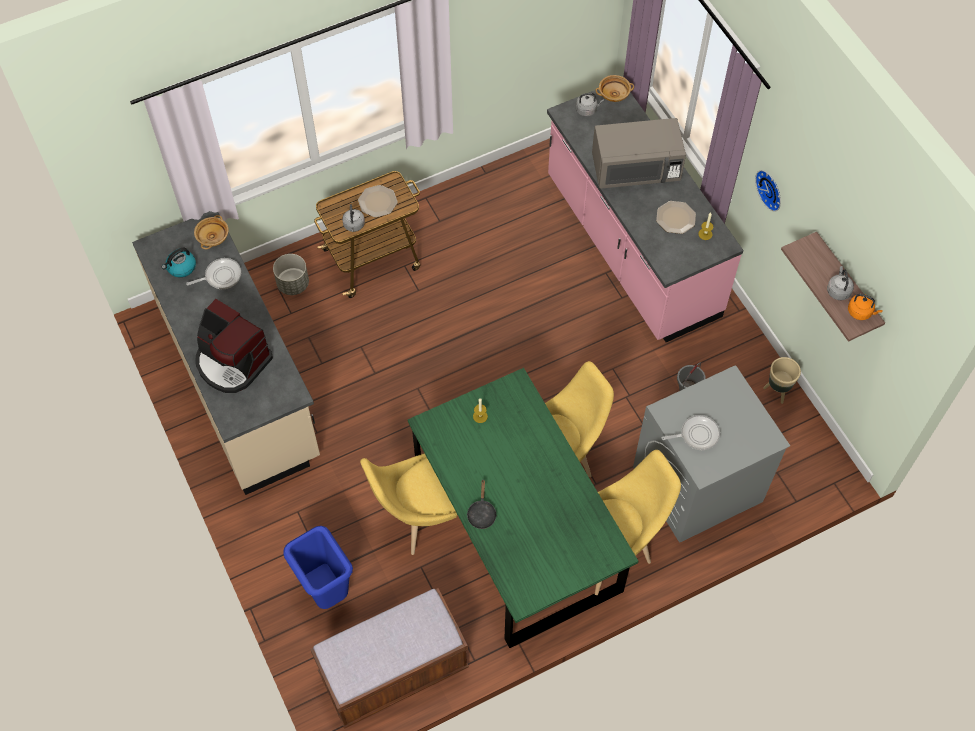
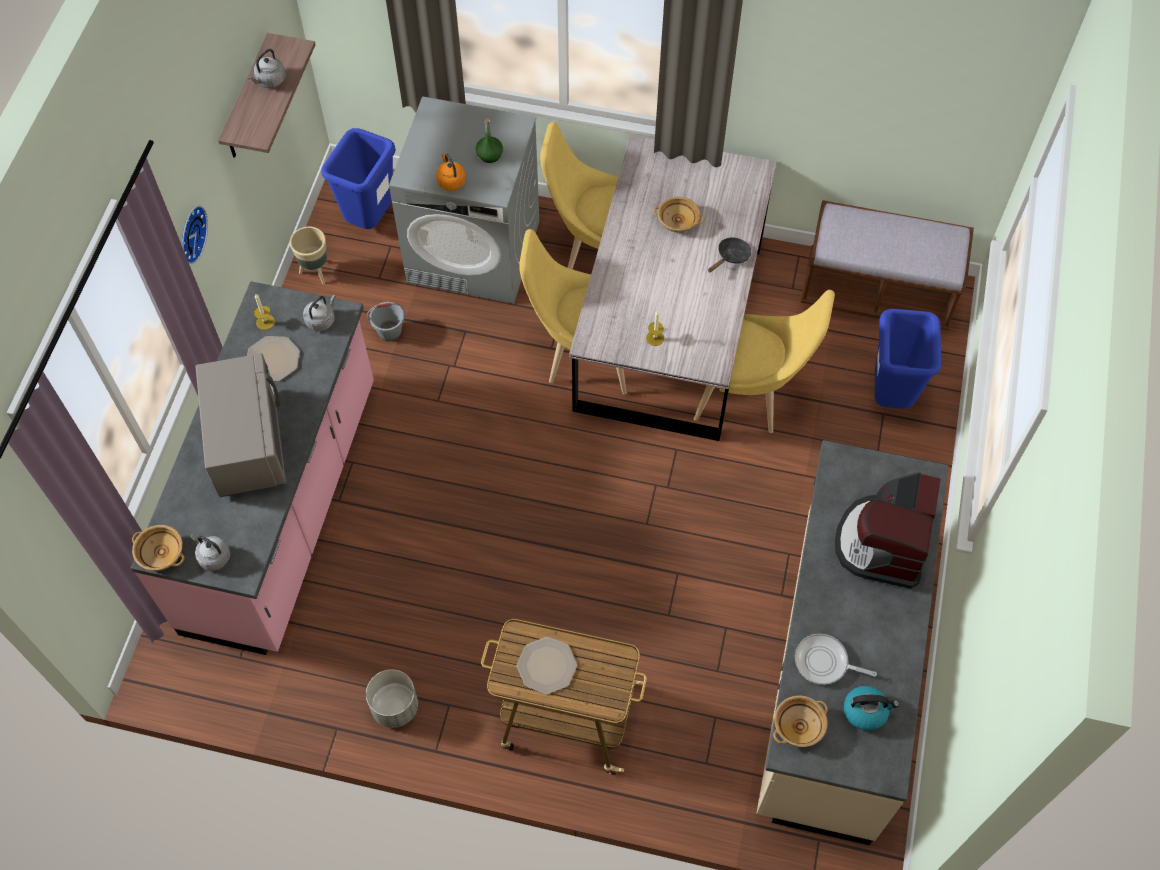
camera: 140 degrees left, 0 degrees up
coffee machine [195,299,273,393] -> coffee machine turned 150 degrees counterclockwise [835,472,941,589]
grey planter [273,254,309,295] -> grey planter moved to [366,669,418,728]
grey kettle [342,204,365,232] -> grey kettle moved to [303,295,336,331]
green dining table [408,368,638,648] -> grey dining table [569,135,777,441]
grey microwave [592,118,686,189] -> grey microwave turned 45 degrees clockwise [196,353,286,497]
frying pan [662,415,720,450] -> green bottle [476,118,503,163]
orange kettle [848,294,883,320] -> orange kettle moved to [436,153,465,191]
none -> blue trash can [321,128,396,229]
none -> beige bowl [653,197,704,233]

